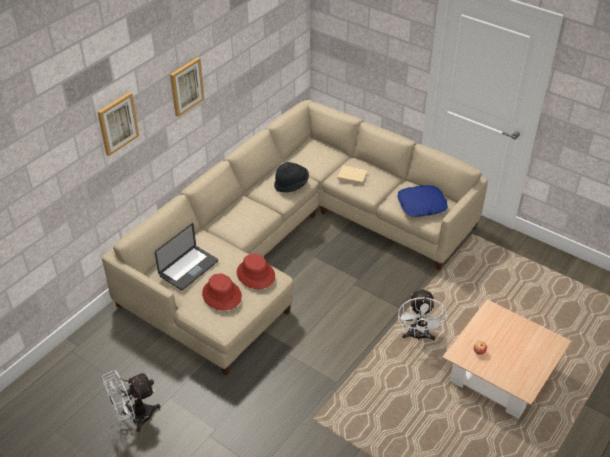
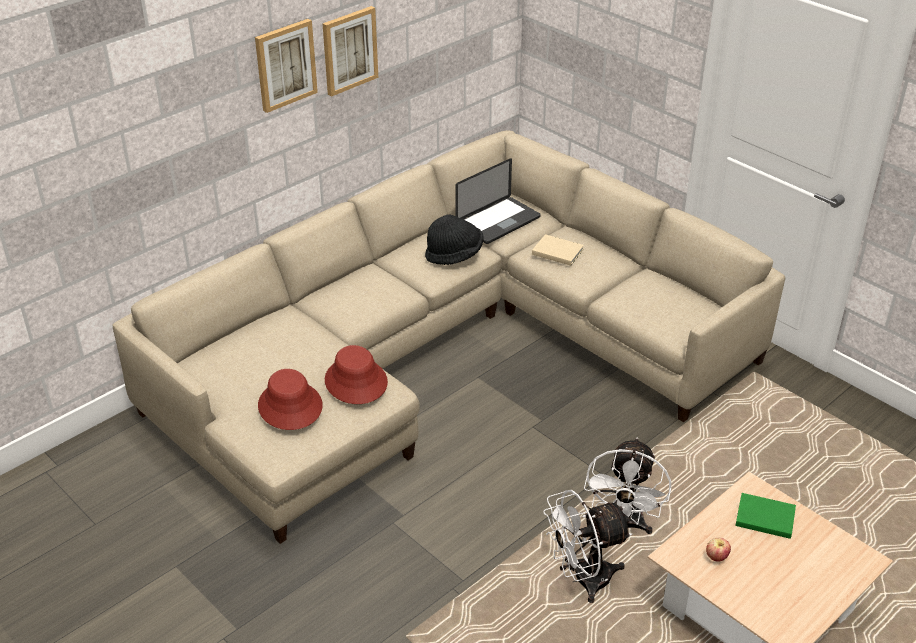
camera: 10 degrees right, 5 degrees down
picture [97,92,139,156] -> picture moved to [323,6,378,97]
white fan [102,370,160,432] -> white fan moved to [543,490,632,603]
laptop [155,223,218,290] -> laptop moved to [455,158,541,244]
blue pillow [397,185,448,217] -> none
none -> green book [735,493,796,539]

